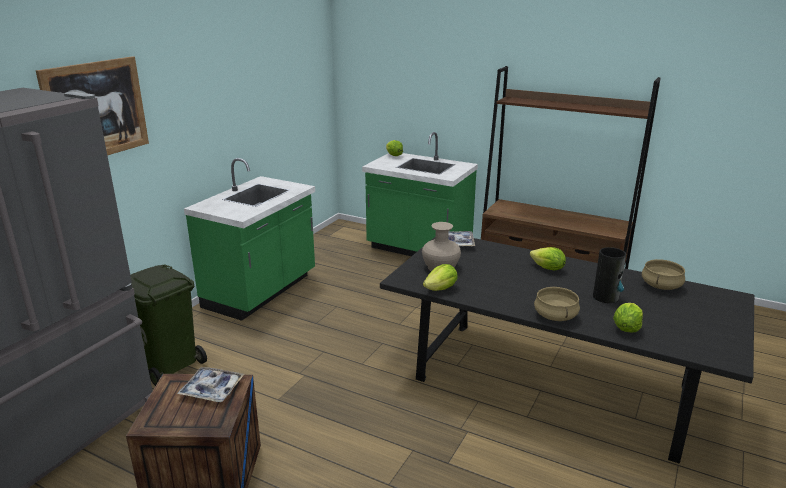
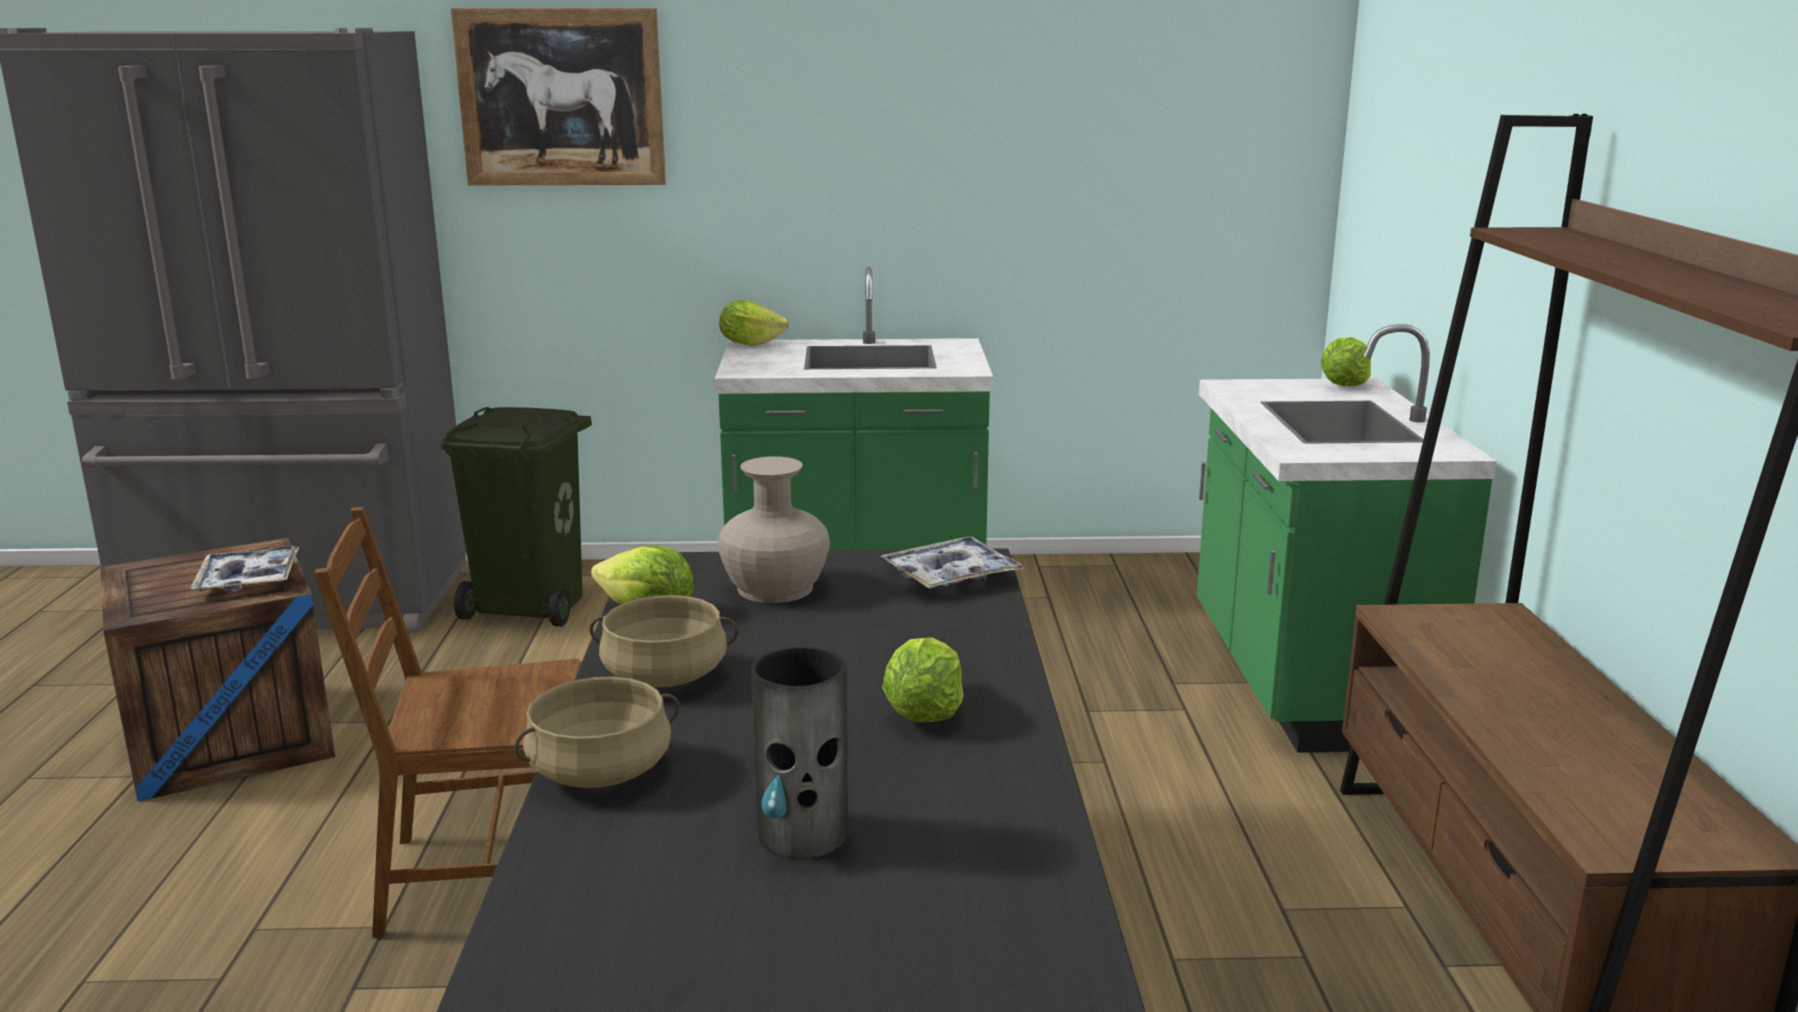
camera: 60 degrees right, 5 degrees down
lettuce [613,303,643,332] -> lettuce moved to [719,300,789,346]
beige cooking pot [642,259,685,290] -> beige cooking pot moved to [589,595,738,687]
none -> brown chair [314,507,582,939]

